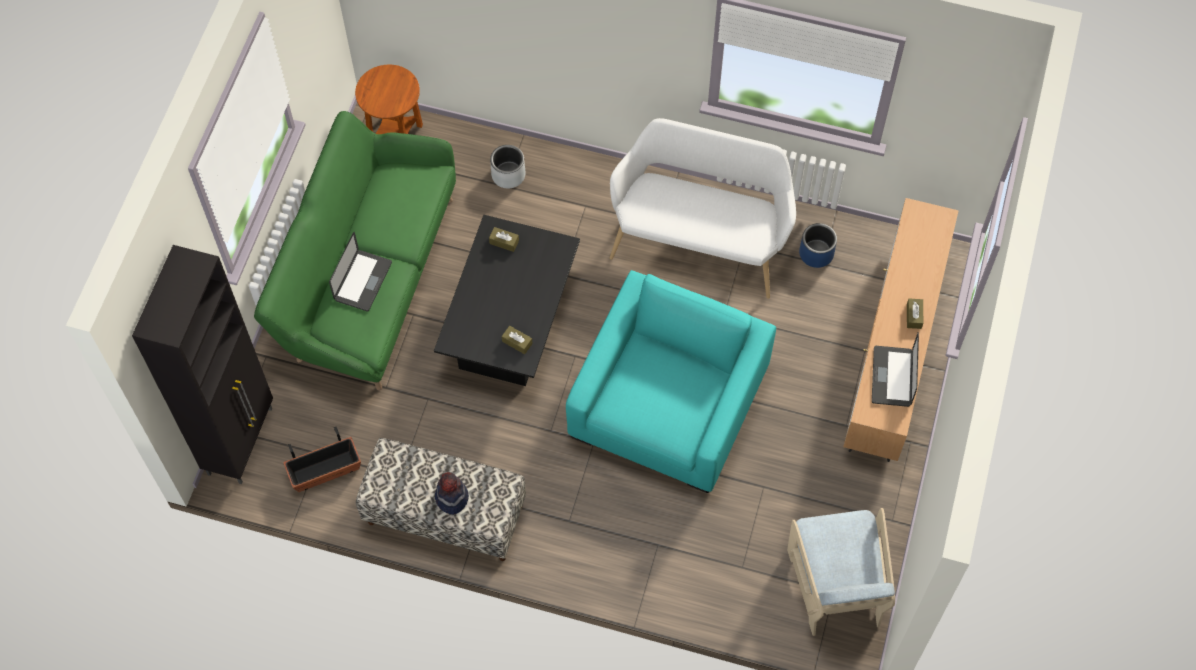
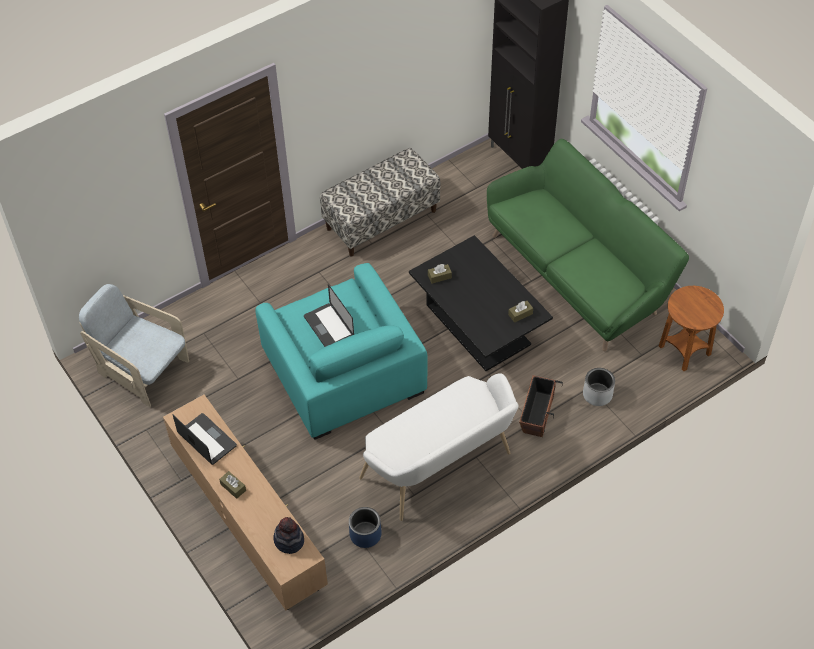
camera: 130 degrees right, 10 degrees down
planter [283,427,361,492] -> planter moved to [519,375,563,437]
laptop [329,232,392,312] -> laptop moved to [304,284,354,347]
hat [435,472,469,515] -> hat moved to [274,517,304,554]

